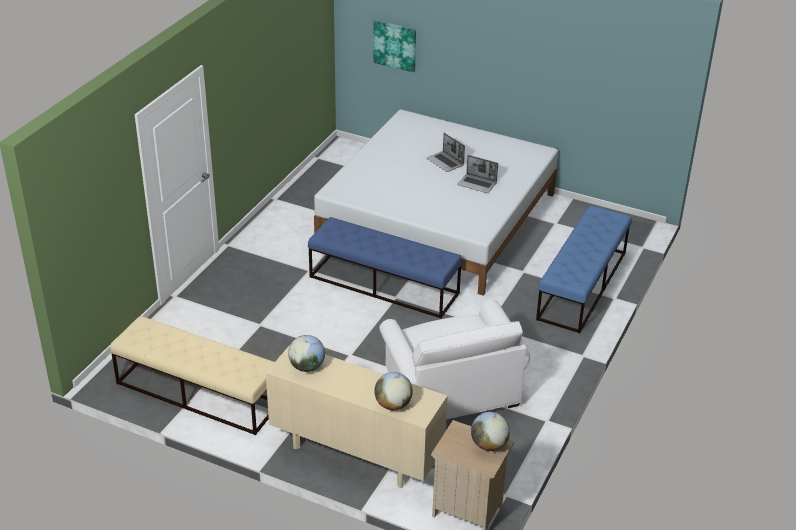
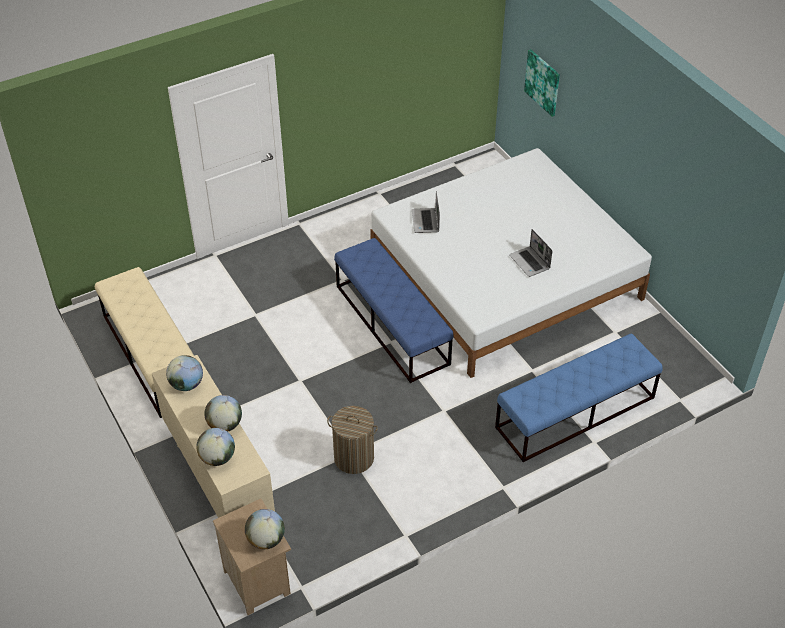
camera: 35 degrees right, 10 degrees up
white armchair [379,299,530,420] -> laundry basket [327,406,378,474]
laptop [426,133,465,172] -> laptop moved to [412,191,440,233]
none -> globe [204,395,242,432]

